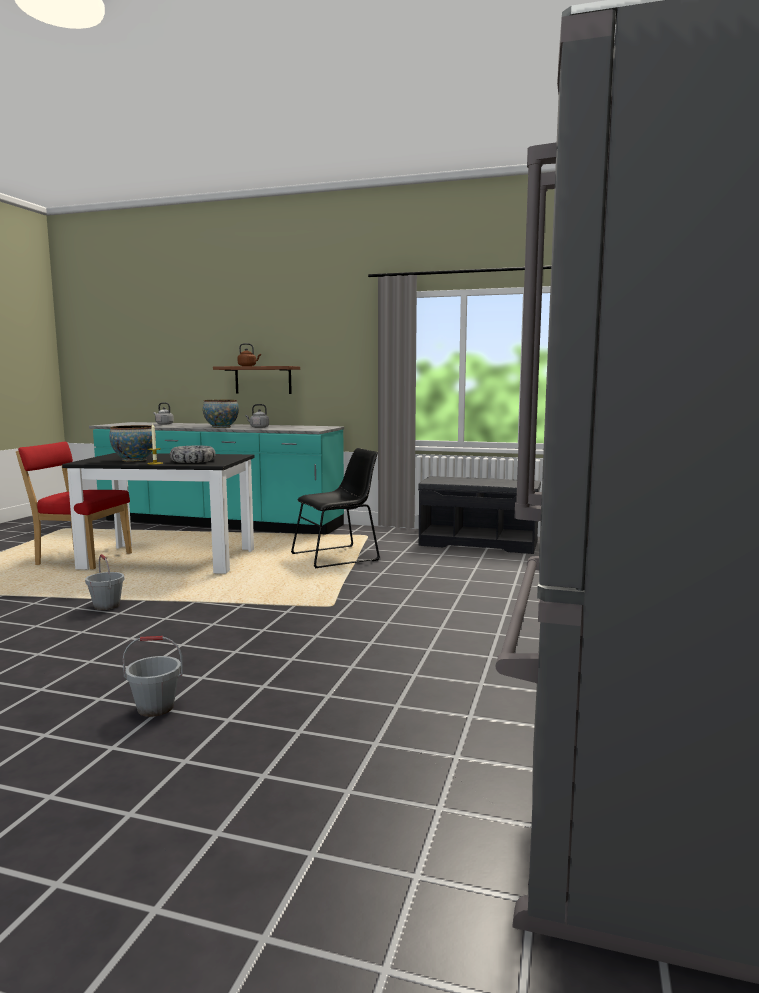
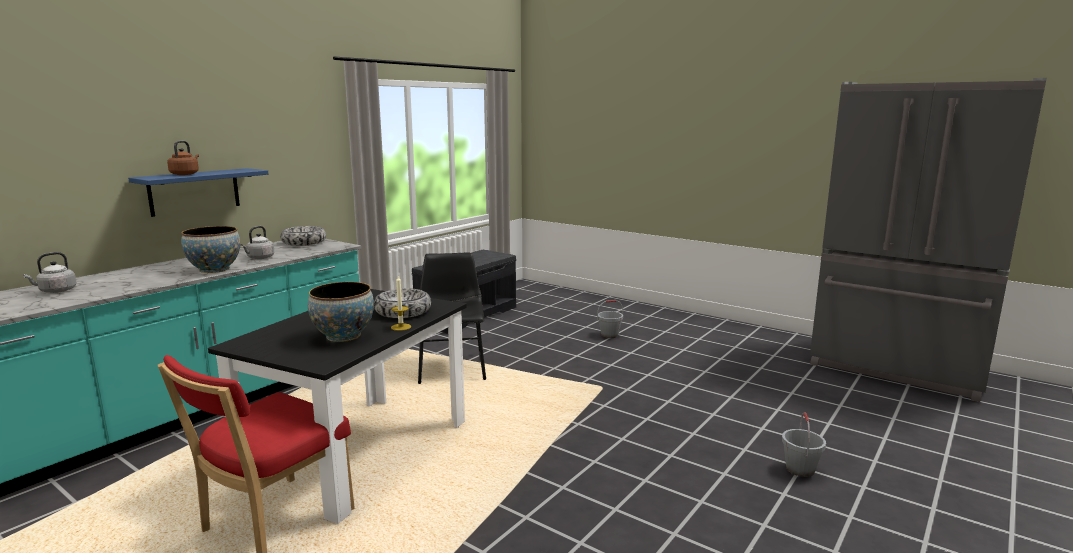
camera: 70 degrees left, 5 degrees up
grey bucket [85,554,124,610] -> grey bucket moved to [597,300,623,338]
brown shelf [213,366,300,394] -> blue shelf [128,168,269,217]
none -> bowl [280,226,326,246]

